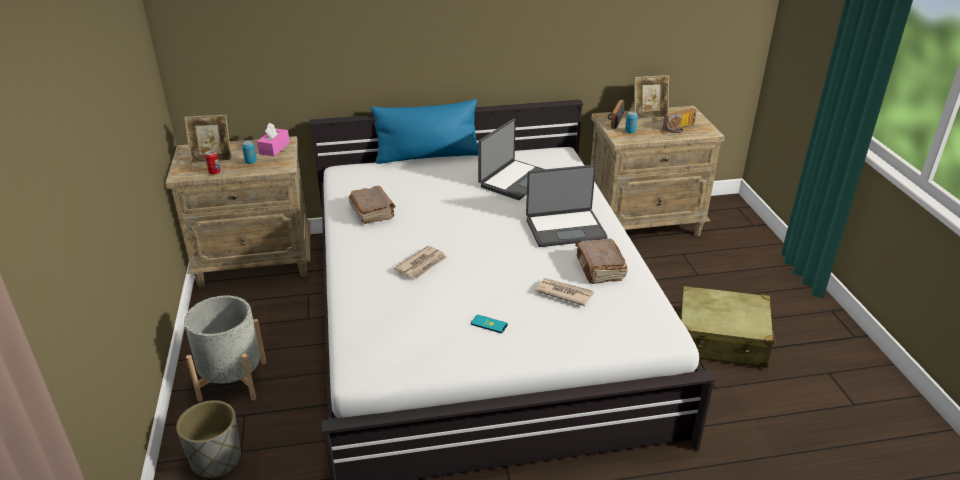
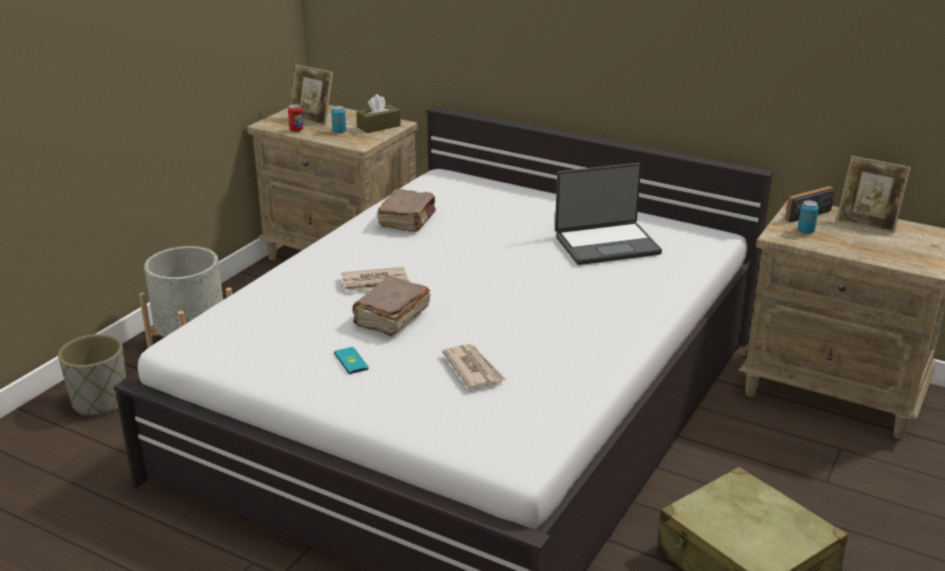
camera: 40 degrees right, 5 degrees down
pink tissue box [257,123,290,156] -> brown tissue box [357,94,401,133]
blue pillow [371,99,478,164] -> none
laptop [526,165,608,247] -> none
brown book [575,239,628,284] -> brown book moved to [353,277,430,337]
radio [663,108,697,133] -> none

